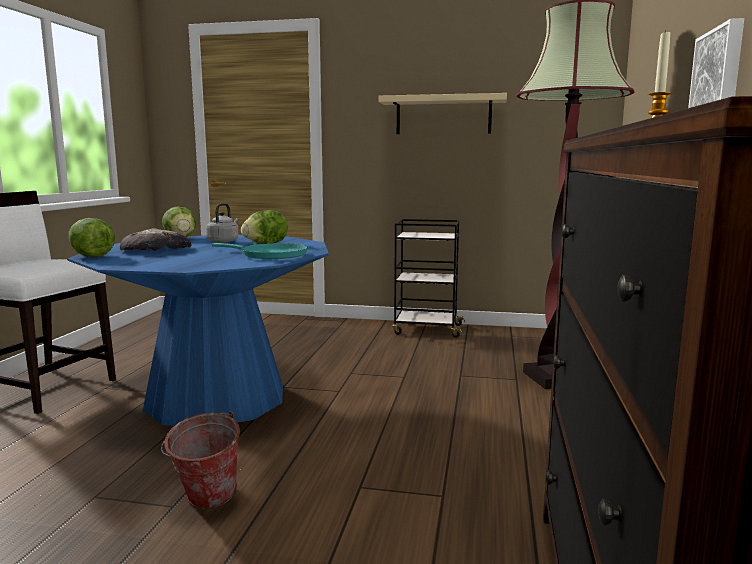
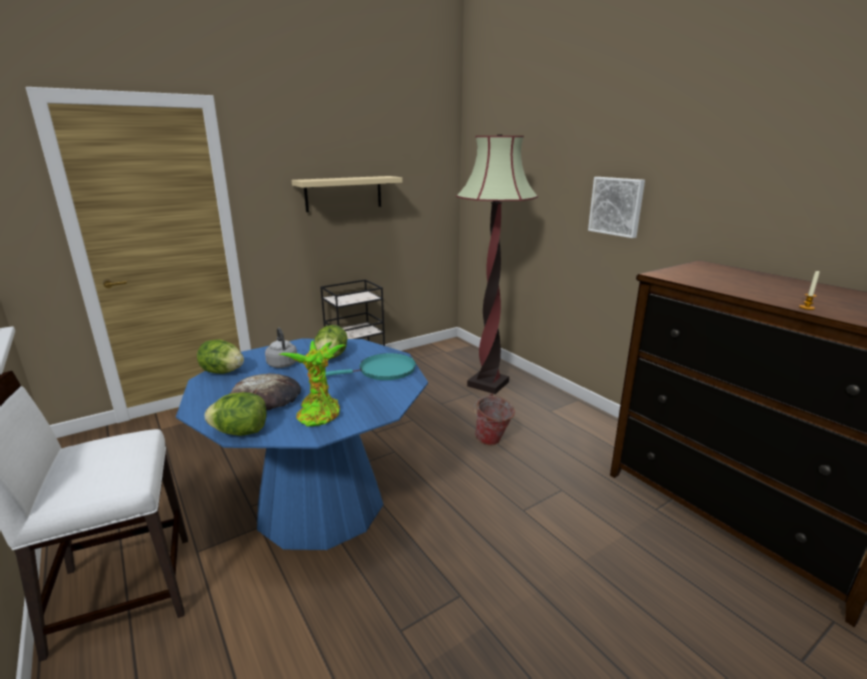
camera: 45 degrees left, 10 degrees up
bucket [161,411,240,509] -> bucket moved to [474,393,515,445]
none -> potted plant [278,340,347,426]

